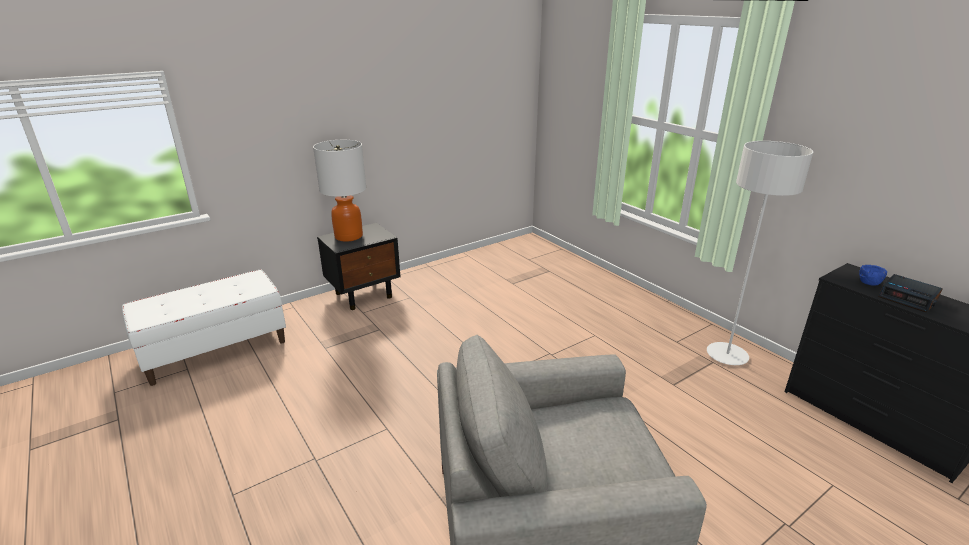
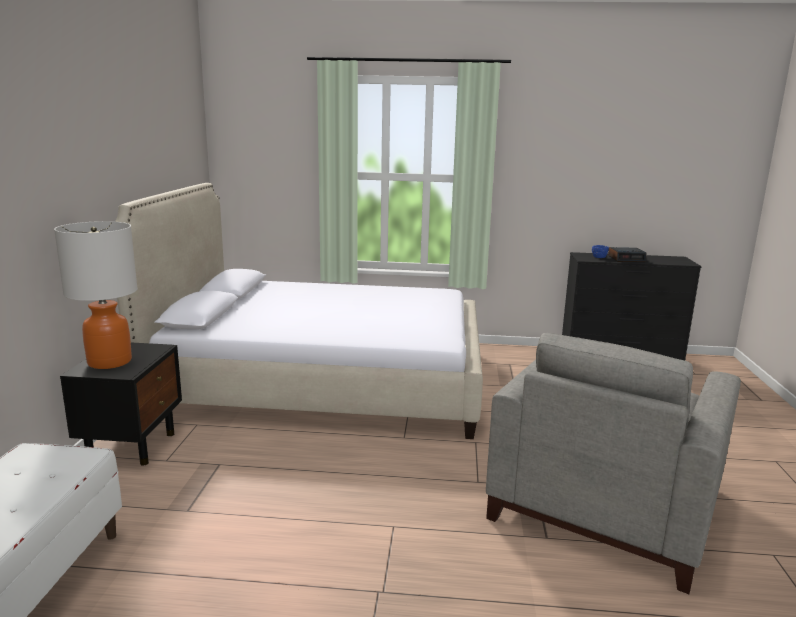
camera: 50 degrees left, 10 degrees down
grey floor lamp [707,141,813,365] -> none
none -> bed [115,183,483,439]

